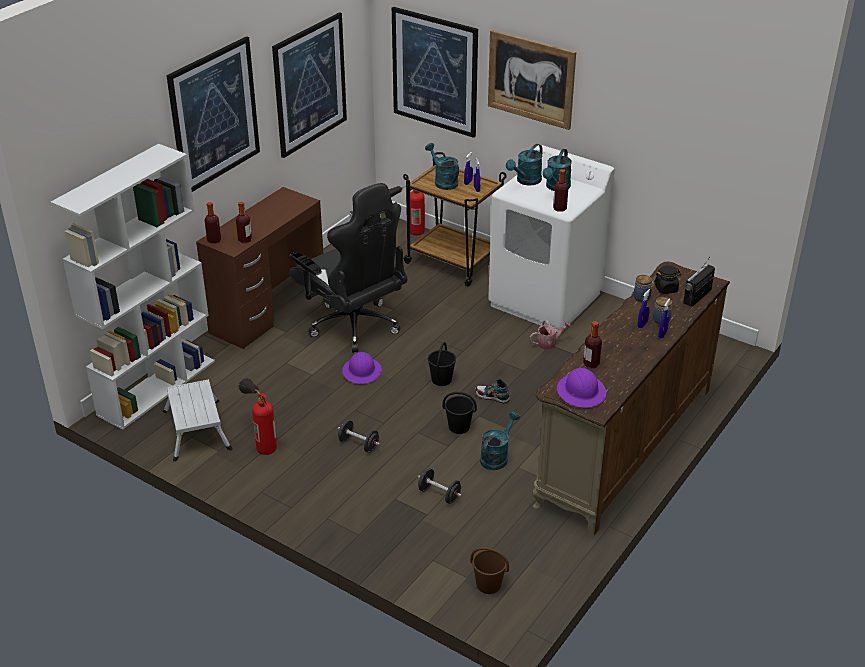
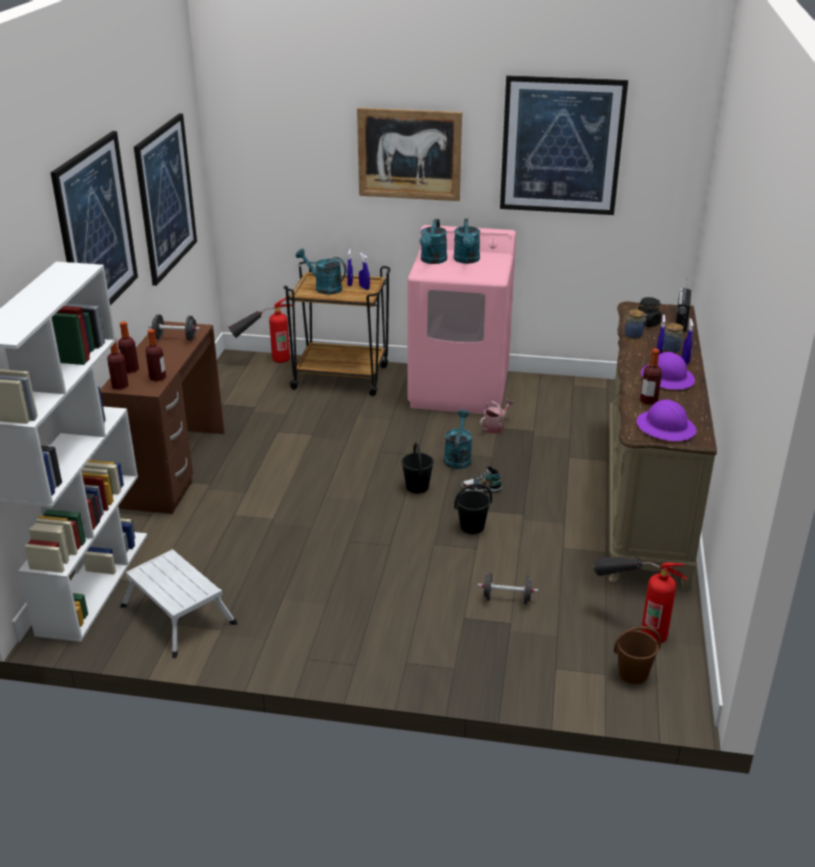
camera: 25 degrees left, 5 degrees down
fire extinguisher [239,378,277,455] -> fire extinguisher moved to [593,556,688,643]
black office chair [289,183,407,353] -> none
black dumbbell [338,420,380,453] -> black dumbbell moved to [148,314,200,341]
purple hard hat [342,352,382,384] -> purple hard hat moved to [641,352,695,390]
picture [392,7,478,138] -> picture moved to [500,75,628,215]
turquoise watering can [480,411,520,470] -> turquoise watering can moved to [444,410,473,469]
white washing machine [488,145,615,332] -> pink washing machine [407,225,516,414]
bottle [553,169,568,212] -> bottle moved to [118,321,139,373]

